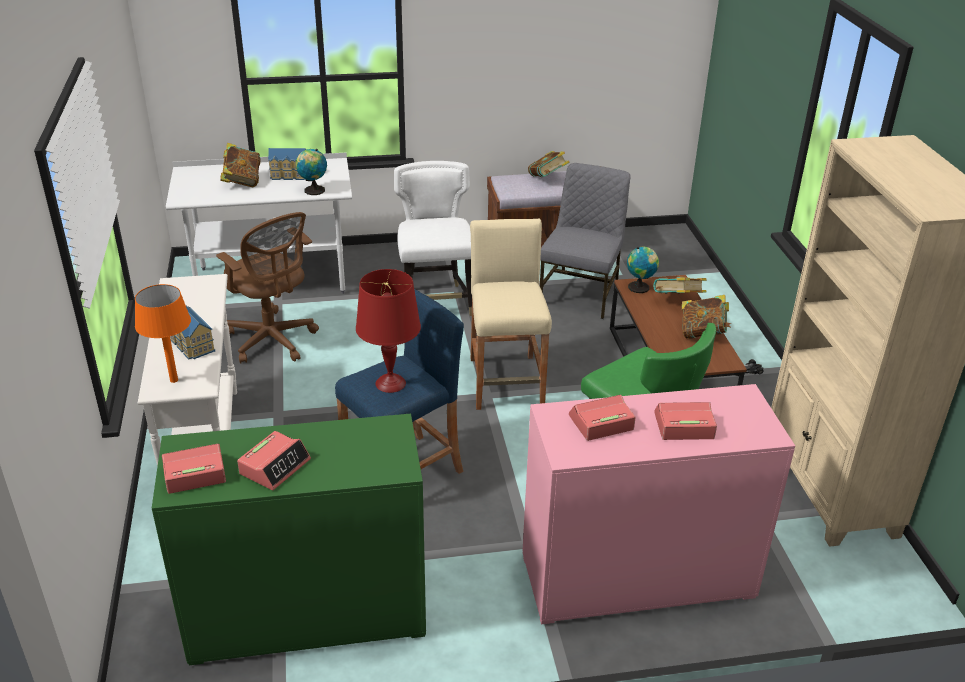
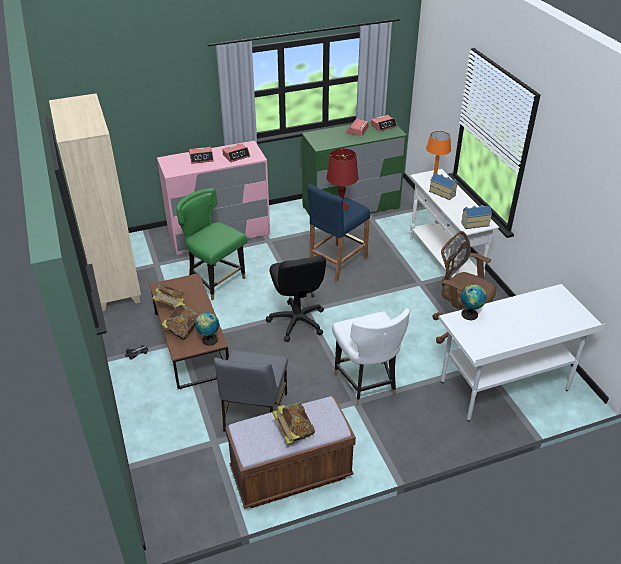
camera: 170 degrees right, 5 degrees up
book [220,143,261,187] -> none
toy house [268,148,306,180] -> toy house moved to [461,205,492,229]
beige stool [470,219,552,410] -> black office chair [266,255,326,342]

